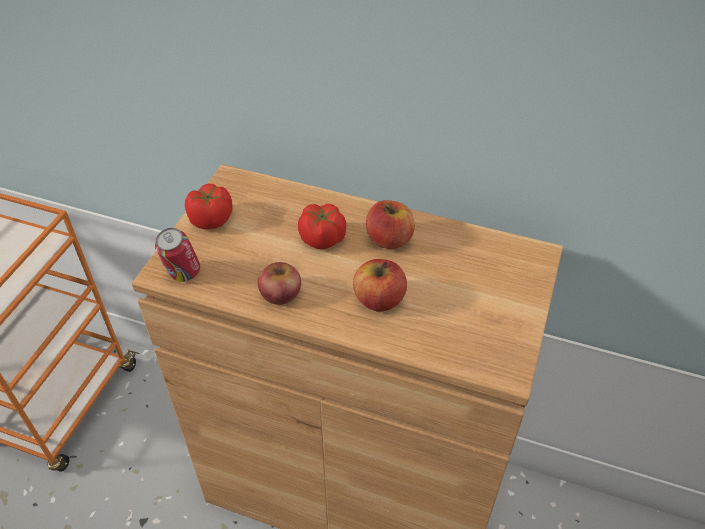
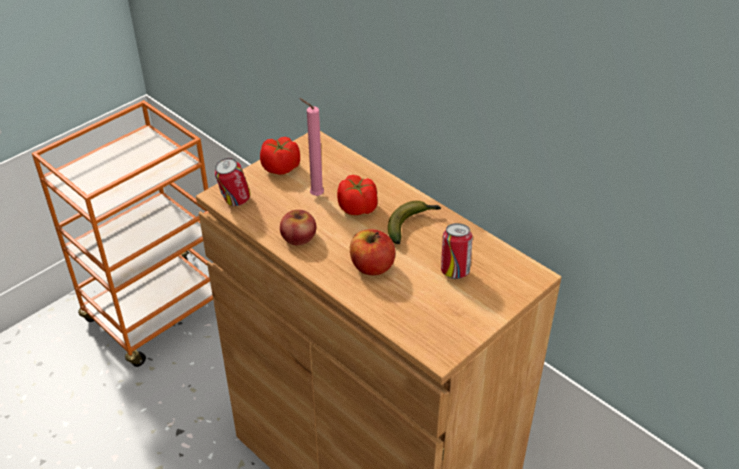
camera: 25 degrees right, 5 degrees down
apple [366,200,415,249] -> banana [388,201,441,244]
none -> pink candle [299,98,324,196]
none -> can [441,223,472,279]

